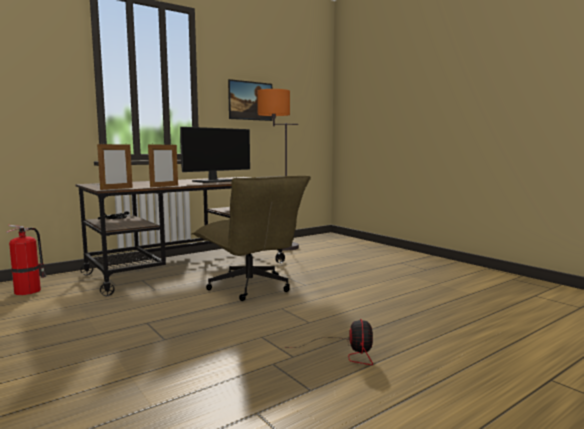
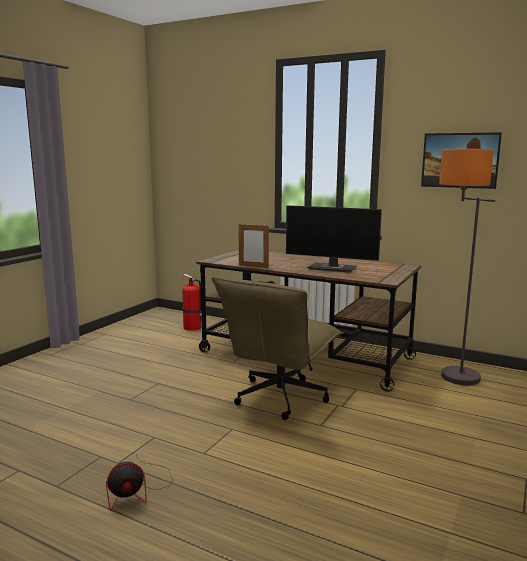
camera: 65 degrees right, 5 degrees up
picture frame [97,143,133,190] -> none

